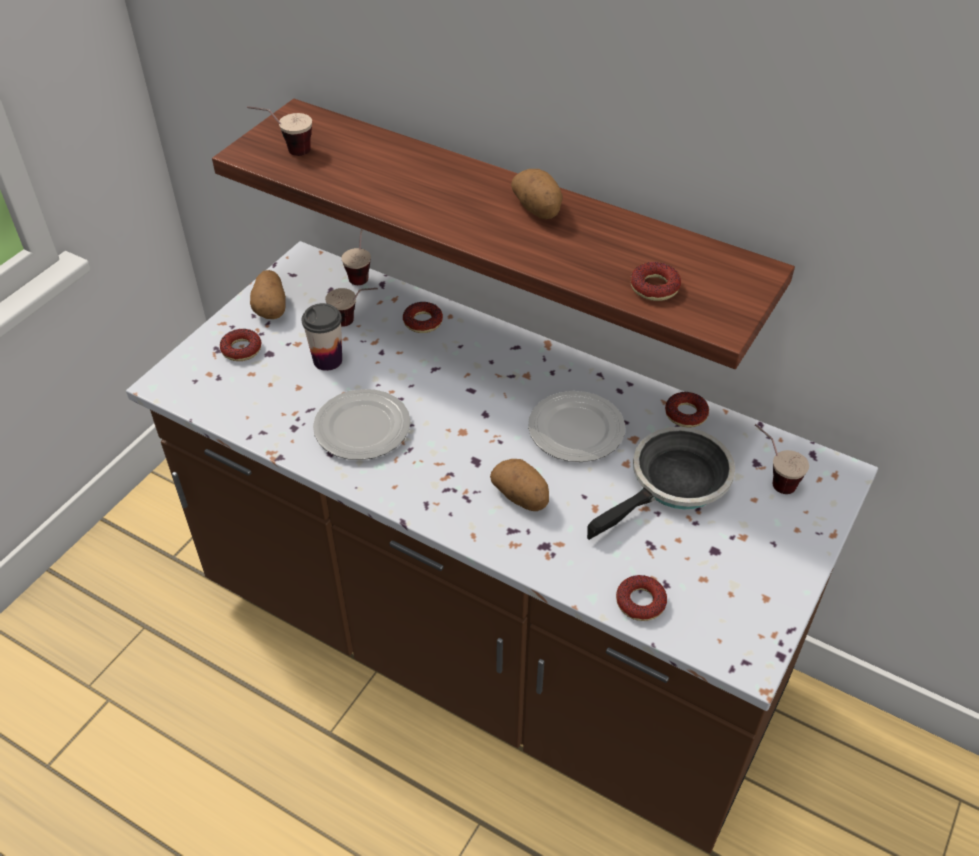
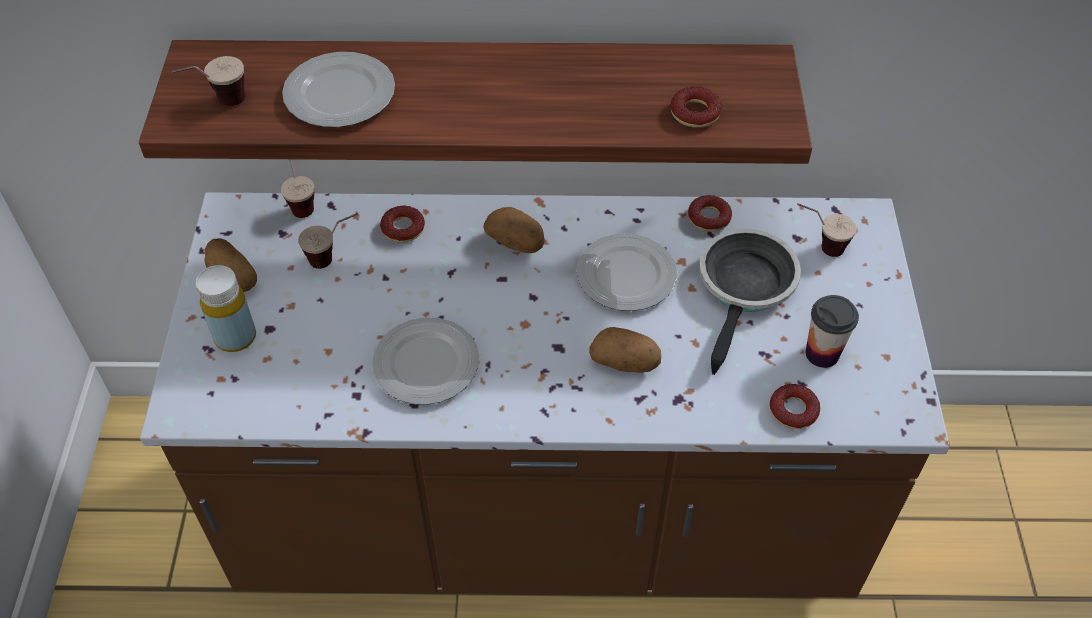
camera: 30 degrees left, 5 degrees up
donut [220,329,261,361] -> yellow bottle [196,265,256,352]
cup [301,303,342,371] -> cup moved to [806,295,859,368]
potato [511,169,563,219] -> potato moved to [484,207,545,253]
none -> plate [282,52,395,127]

